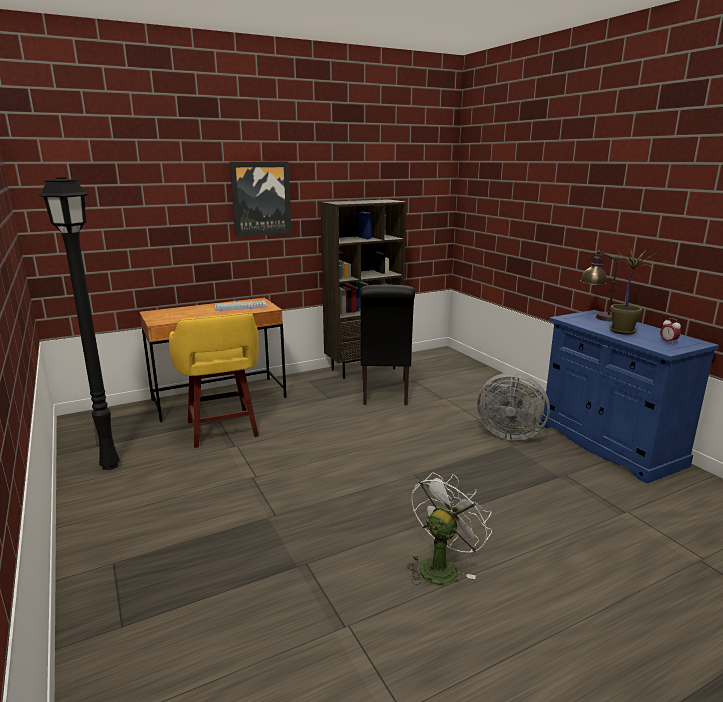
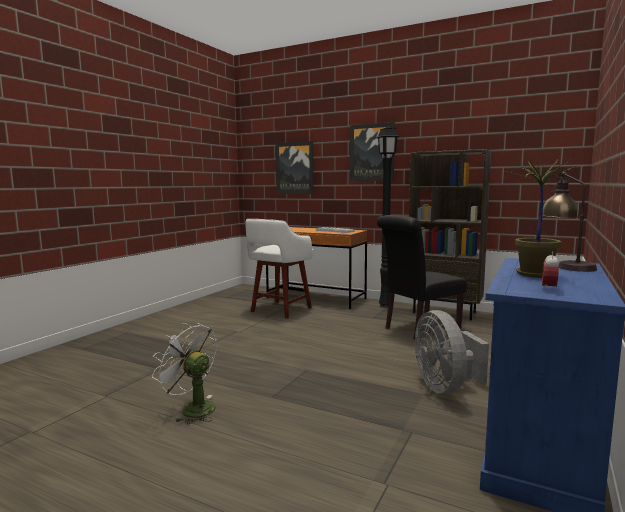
camera: 55 degrees right, 10 degrees down
black floor lamp [37,177,120,470] -> black floor lamp moved to [376,127,400,307]
yellow stool [169,312,259,448] -> white stool [245,219,314,319]
white fan [407,473,492,585] -> white fan turned 150 degrees counterclockwise [152,323,217,424]
none -> picture [276,141,314,194]

